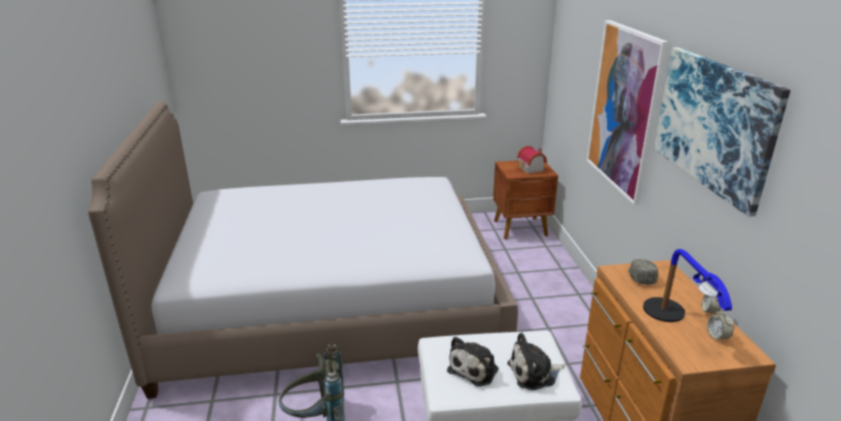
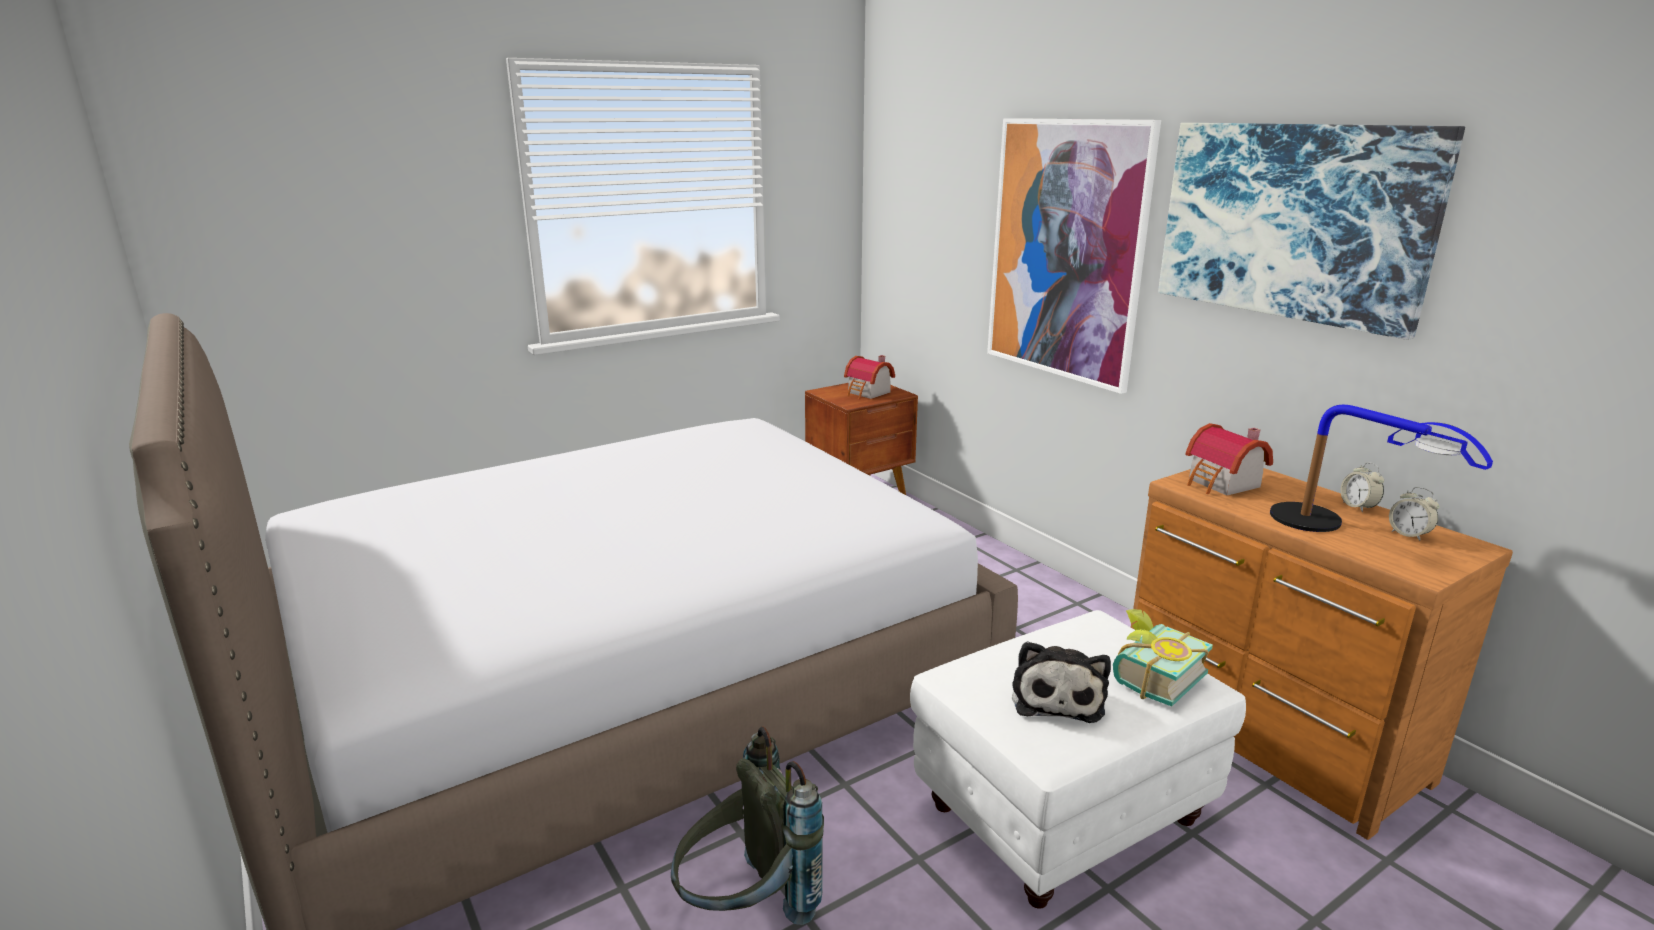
camera: 25 degrees left, 5 degrees down
plush toy [507,333,565,390] -> book [1113,609,1213,706]
grey cap [628,259,658,285] -> toy house [1185,423,1273,496]

